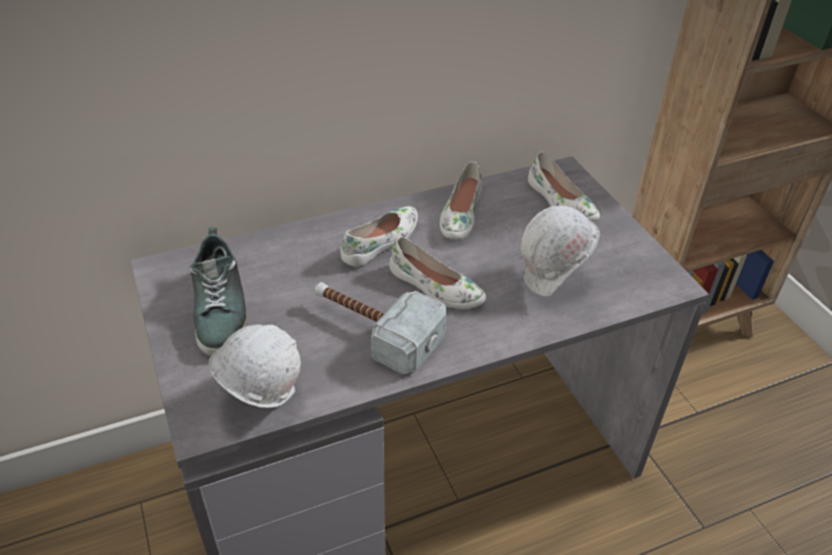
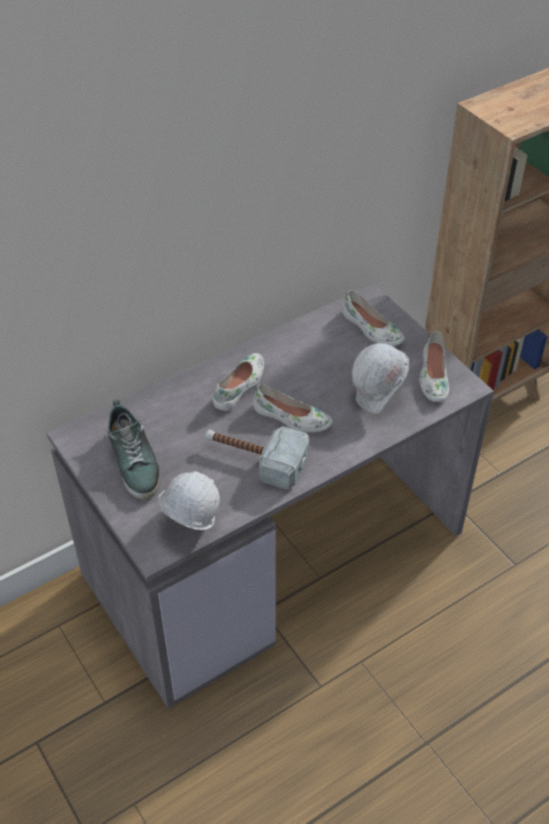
camera: 10 degrees left, 5 degrees up
white shoe [440,161,482,240] -> white shoe moved to [420,331,449,402]

